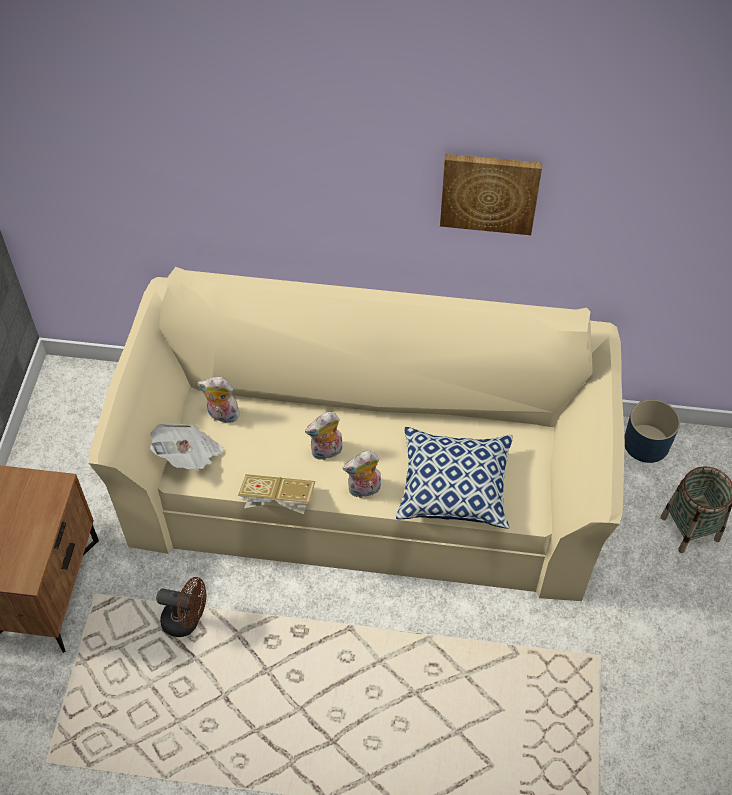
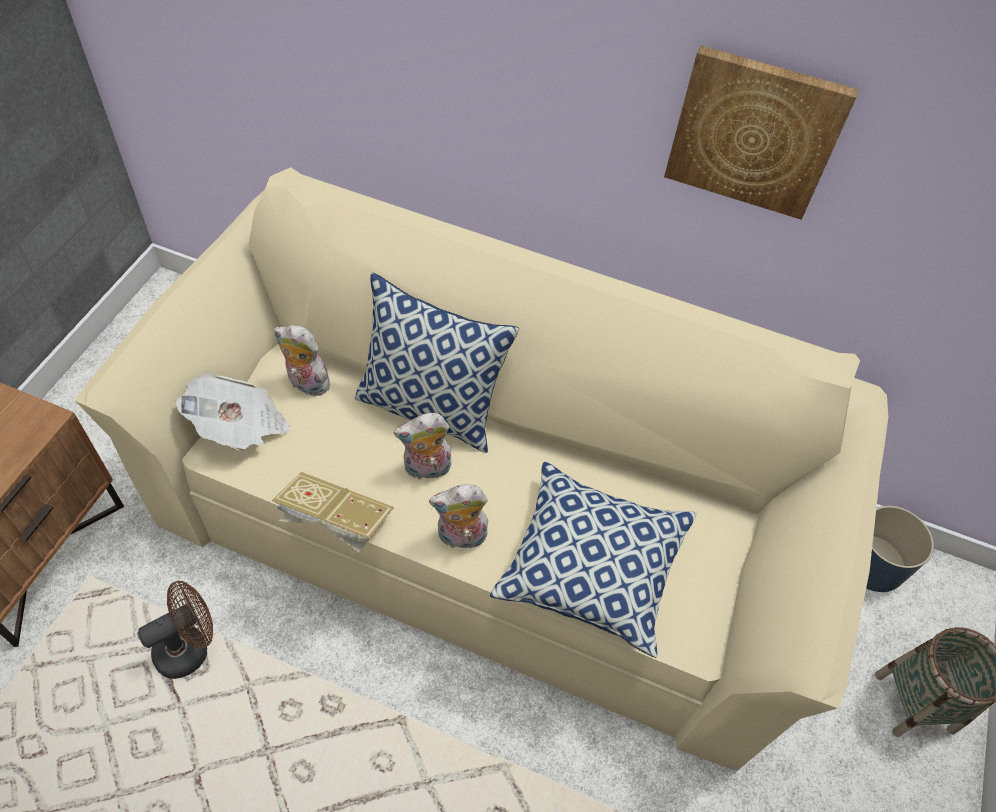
camera: 10 degrees right, 0 degrees up
brown fan [156,577,206,637] -> brown fan turned 60 degrees counterclockwise [138,581,213,679]
none -> pillow [355,272,519,453]

